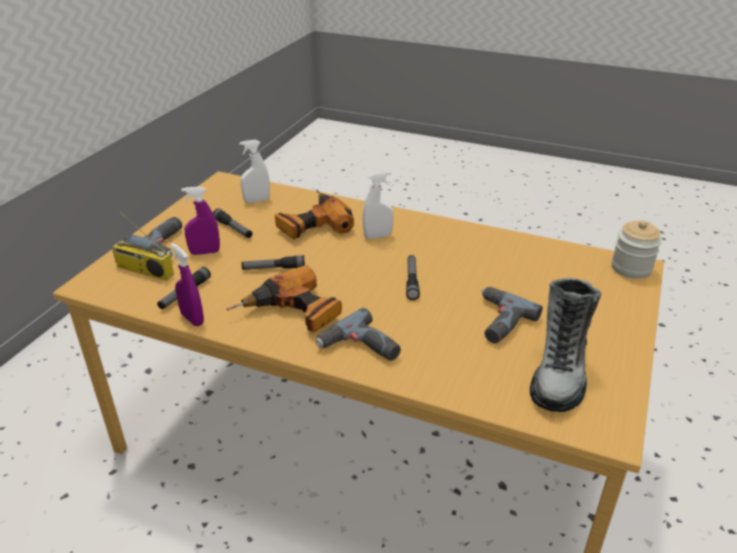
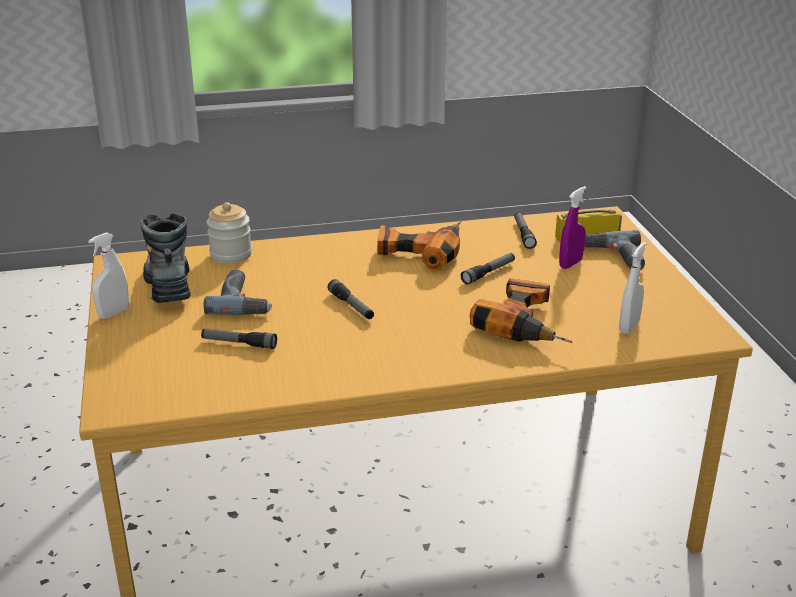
camera: 145 degrees right, 5 degrees down
purple spray bottle [170,243,204,326] -> none
flashlight [213,209,252,238] -> flashlight moved to [201,329,277,349]
power drill [316,308,401,361] -> none
white spray bottle [363,171,394,239] -> white spray bottle moved to [88,232,129,319]
jar [612,220,662,279] -> jar moved to [207,202,252,264]

